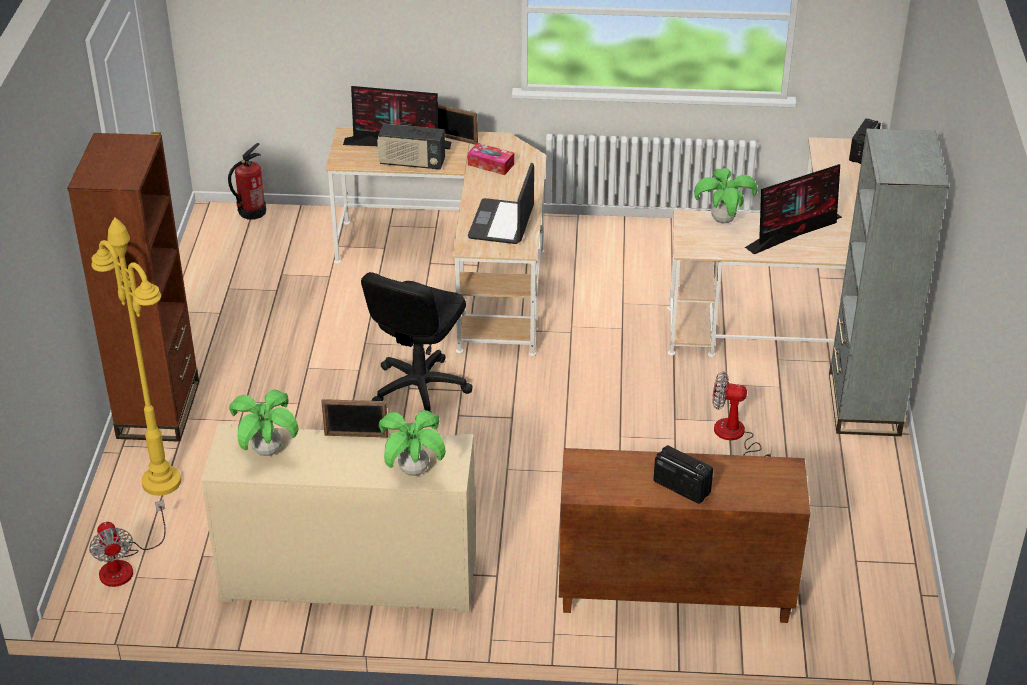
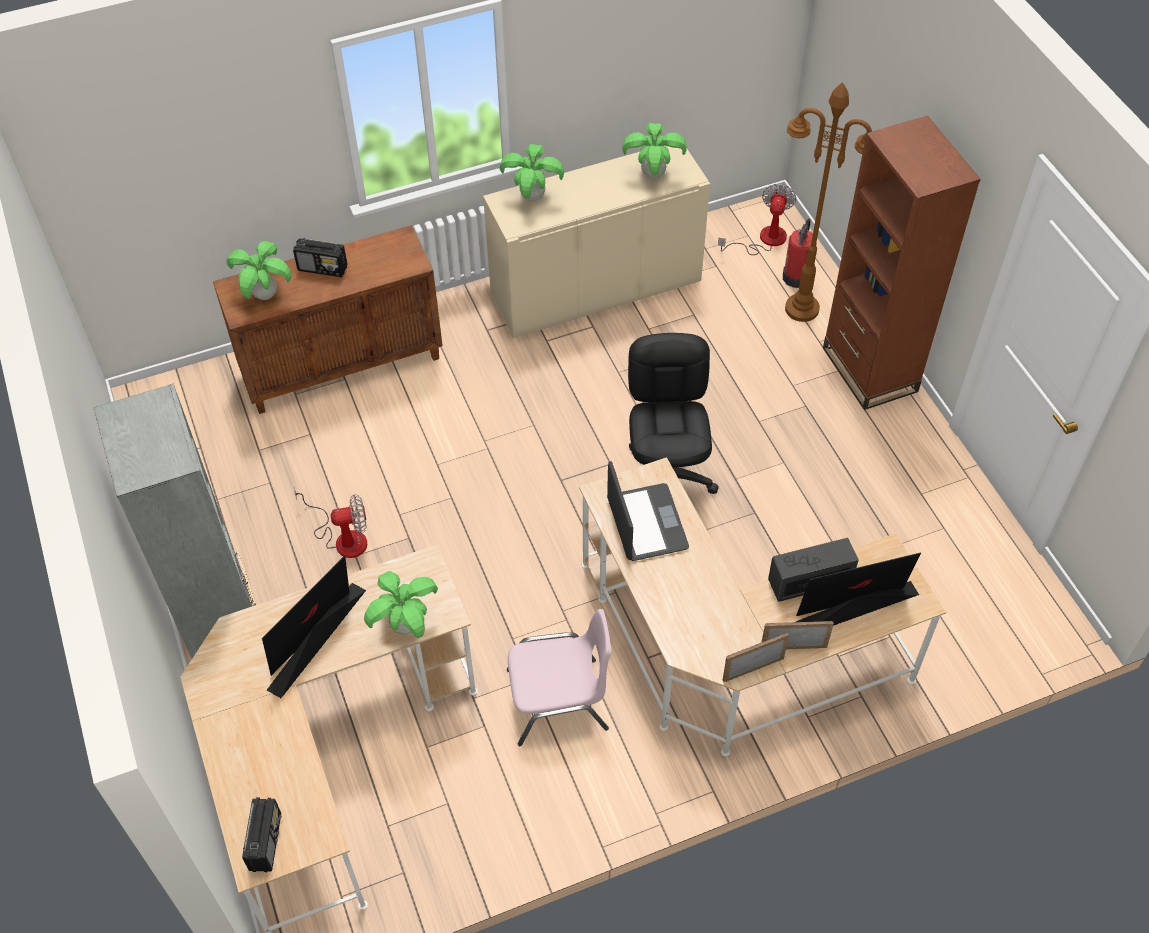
camera: 155 degrees right, 15 degrees up
fan [89,500,166,587] -> fan turned 60 degrees clockwise [718,183,797,255]
yellow floor lamp [91,217,181,496] -> brown floor lamp [785,82,872,322]
fire extinguisher [228,143,266,219] -> fire extinguisher moved to [783,219,817,288]
picture frame [321,399,388,438] -> picture frame moved to [723,633,789,682]
tissue box [467,143,514,175] -> none
none -> potted plant [227,241,292,300]
none -> pink chair [507,609,612,746]

